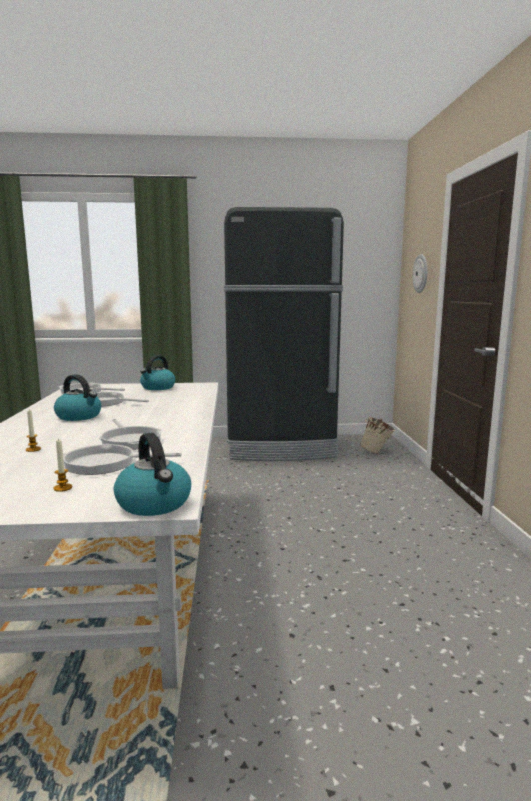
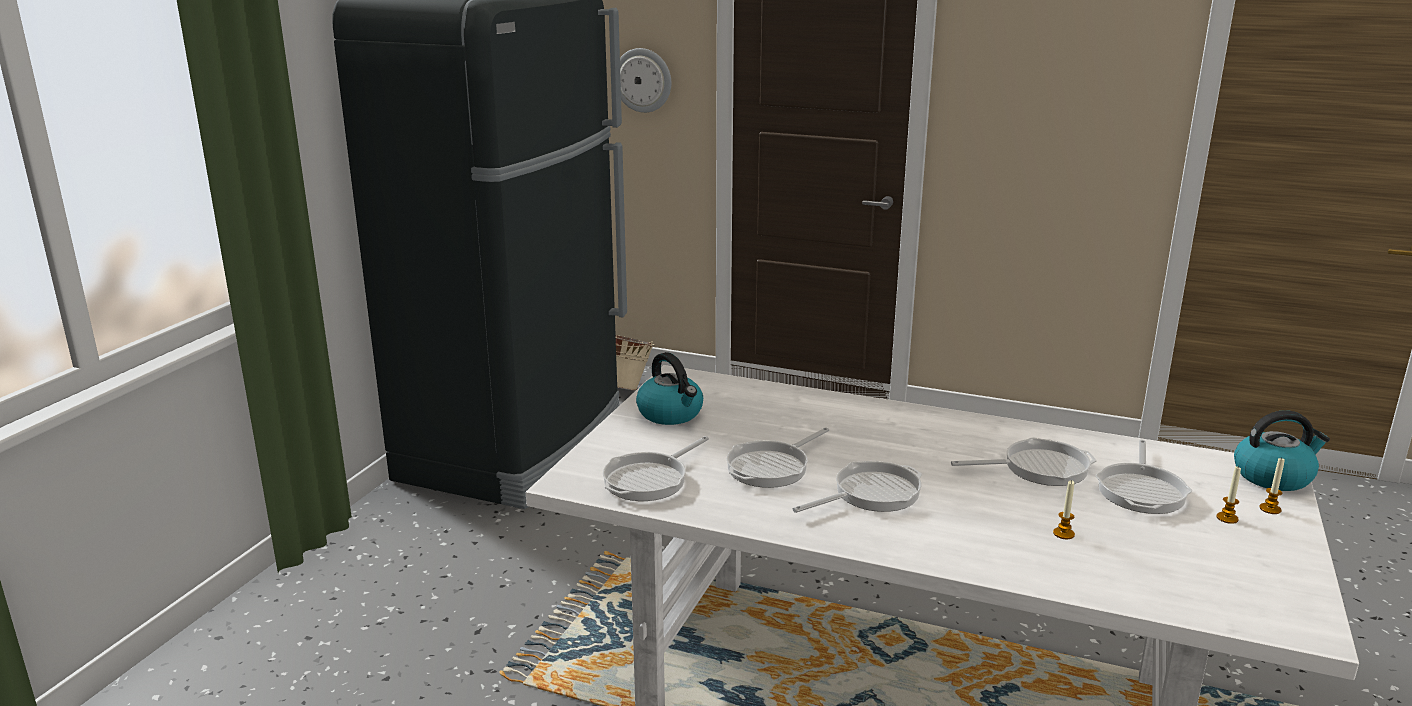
camera: 65 degrees left, 10 degrees up
kettle [54,374,101,421] -> frying pan [793,461,922,513]
none -> candle [1259,458,1285,514]

